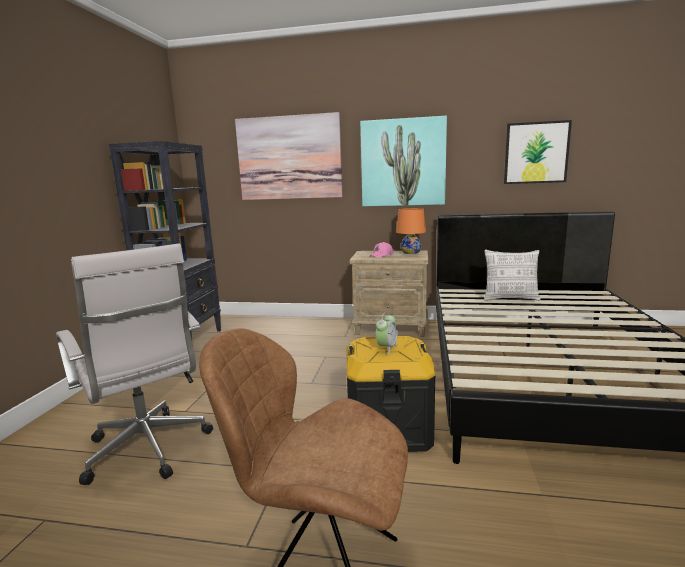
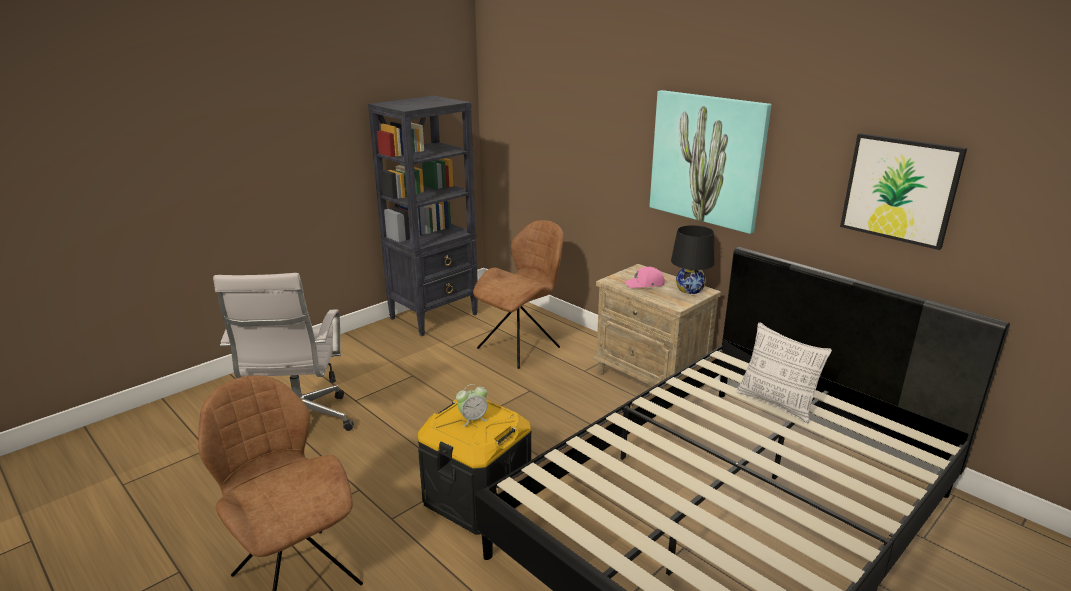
camera: 35 degrees right, 10 degrees up
picture [235,112,343,200] -> none
orange table lamp [396,208,426,254] -> black table lamp [671,225,714,294]
none -> brown chair [473,220,564,369]

